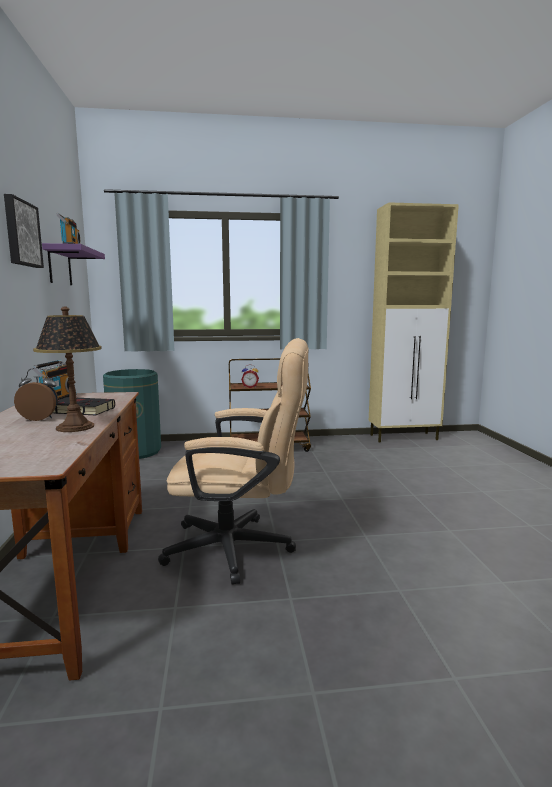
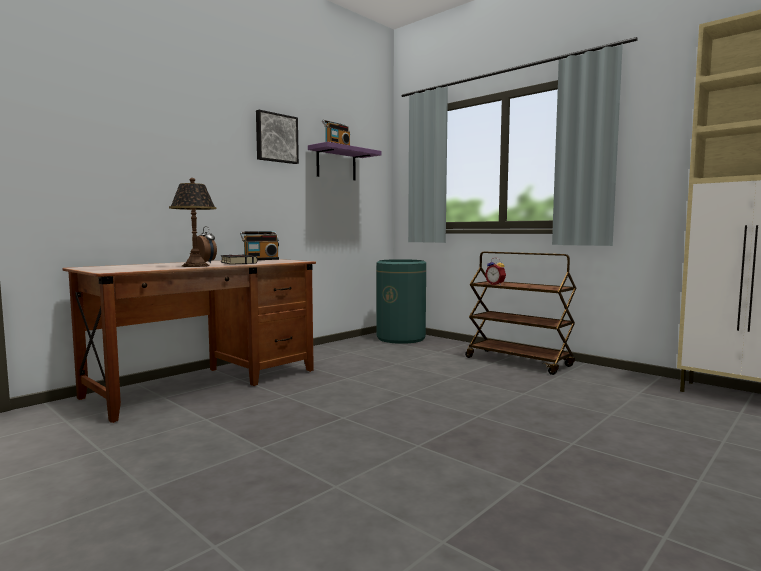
camera: 50 degrees right, 5 degrees down
beige office chair [158,338,309,584] -> none

